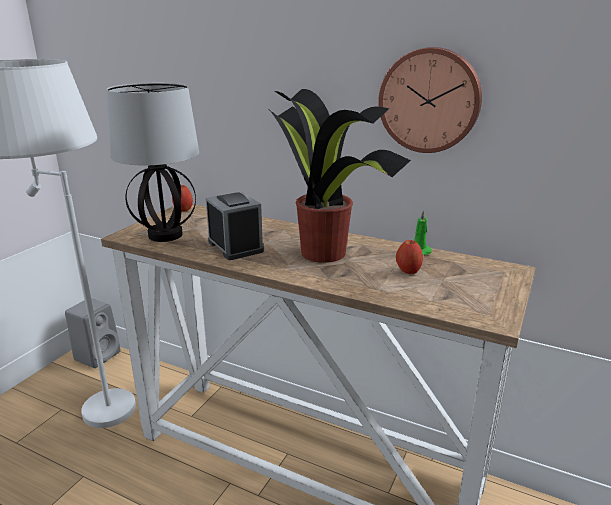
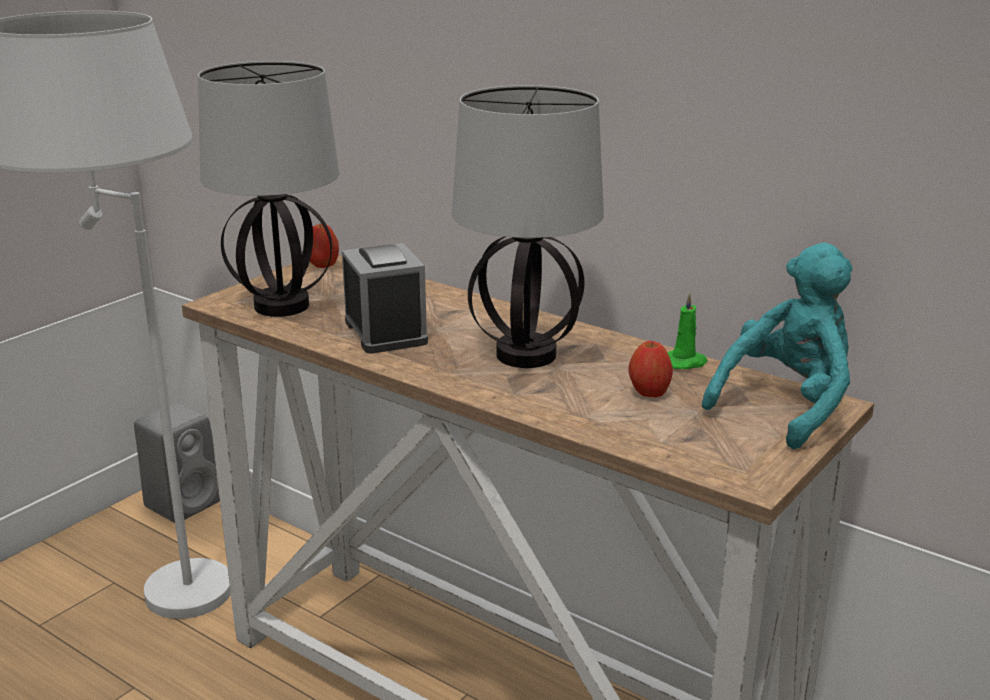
camera: 10 degrees right, 0 degrees up
potted plant [267,89,411,263] -> table lamp [452,85,604,368]
wall clock [378,47,482,153] -> none
none -> turquoise plush toy [702,243,852,449]

